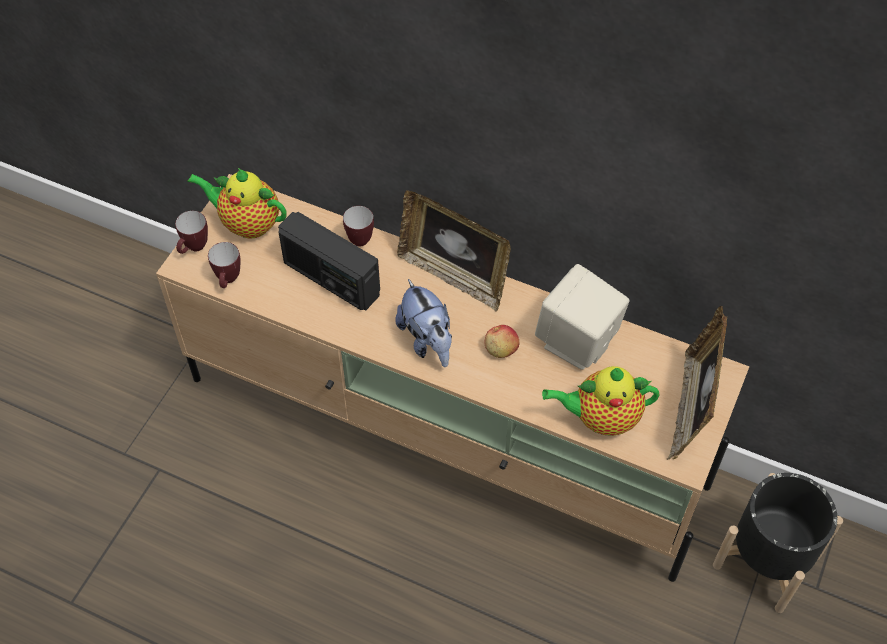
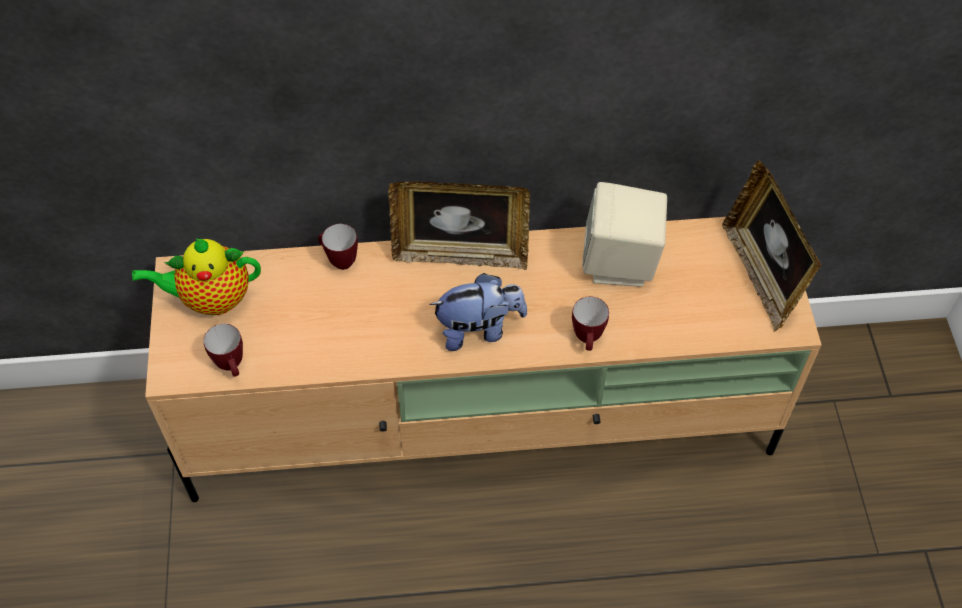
camera: 30 degrees left, 0 degrees up
mug [175,211,208,254] -> mug moved to [572,297,609,351]
radio [278,212,380,311] -> none
plush toy [395,279,452,367] -> plush toy turned 45 degrees counterclockwise [429,273,527,351]
apple [485,325,519,358] -> none
teapot [542,366,659,436] -> none
black planter [713,473,843,613] -> none

